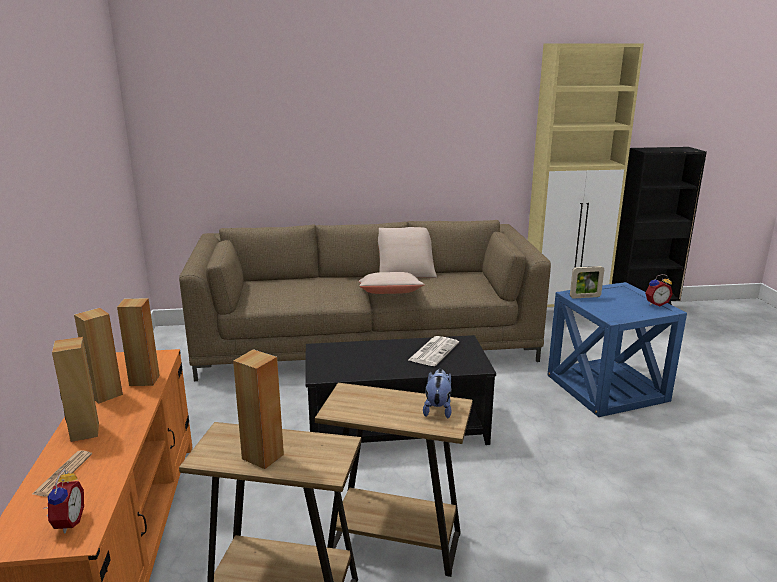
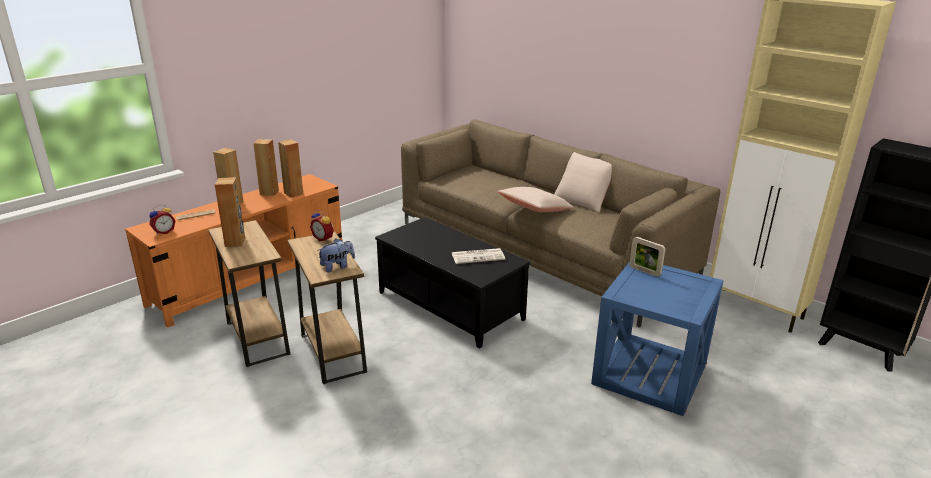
camera: 50 degrees right, 5 degrees up
alarm clock [645,274,673,306] -> alarm clock moved to [310,210,334,242]

